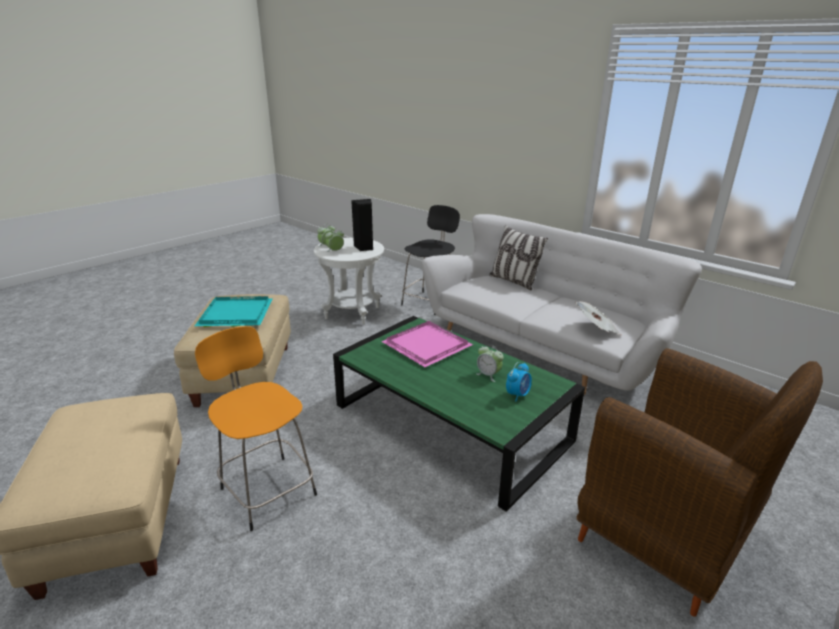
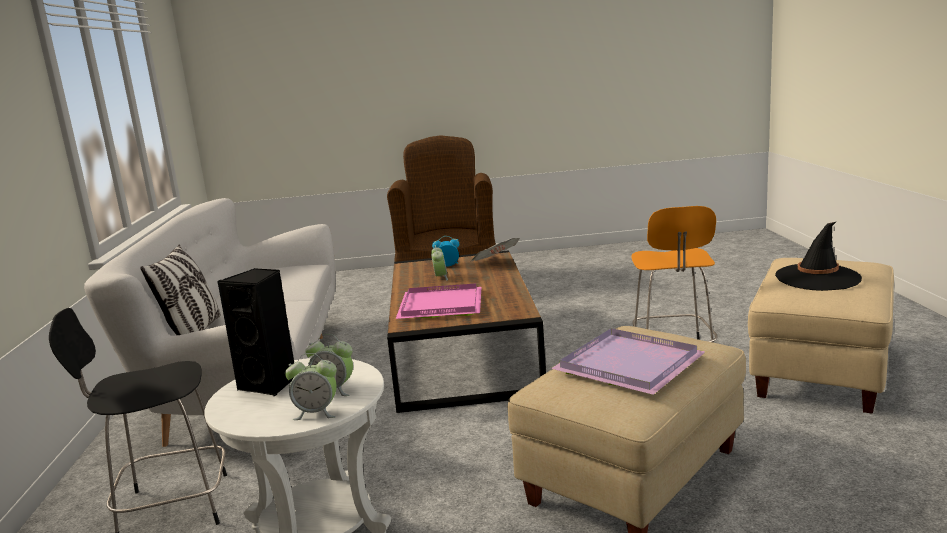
camera: 135 degrees left, 10 degrees down
turquoise tray [195,296,273,327] -> purple tray [551,328,706,395]
green coffee table [333,316,585,512] -> brown coffee table [387,250,546,413]
newspaper [575,301,622,335] -> newspaper moved to [472,238,520,261]
none -> black hat [775,221,862,291]

